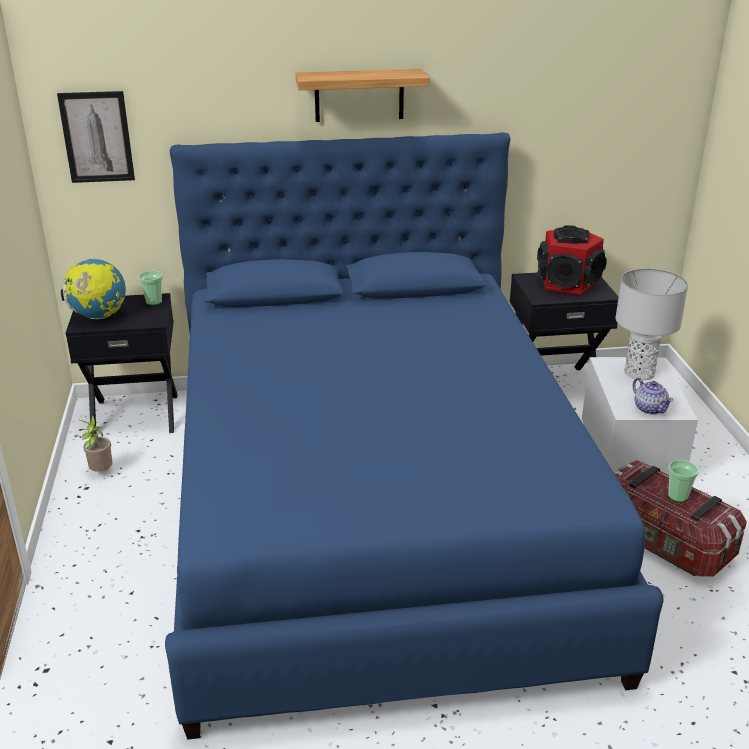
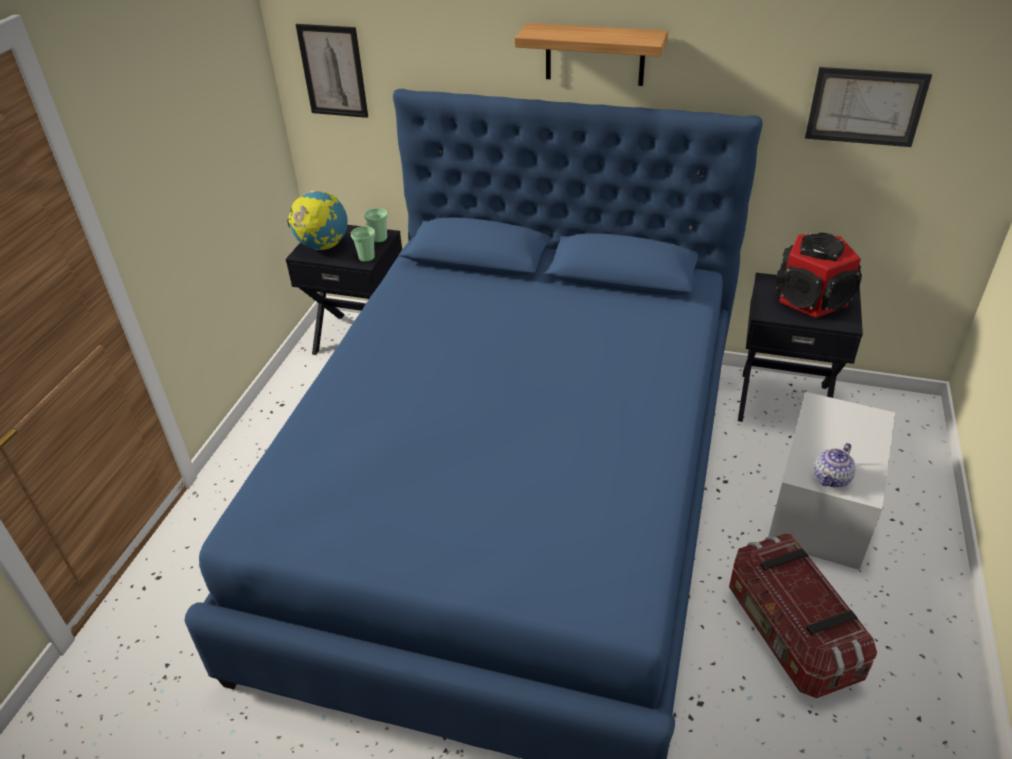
camera: 25 degrees right, 10 degrees up
potted plant [78,415,113,472] -> none
white table lamp [615,269,688,380] -> none
teapot [632,378,673,415] -> teapot turned 45 degrees clockwise [814,443,856,487]
cup [668,460,699,502] -> cup moved to [351,226,375,262]
none -> picture [805,67,932,147]

